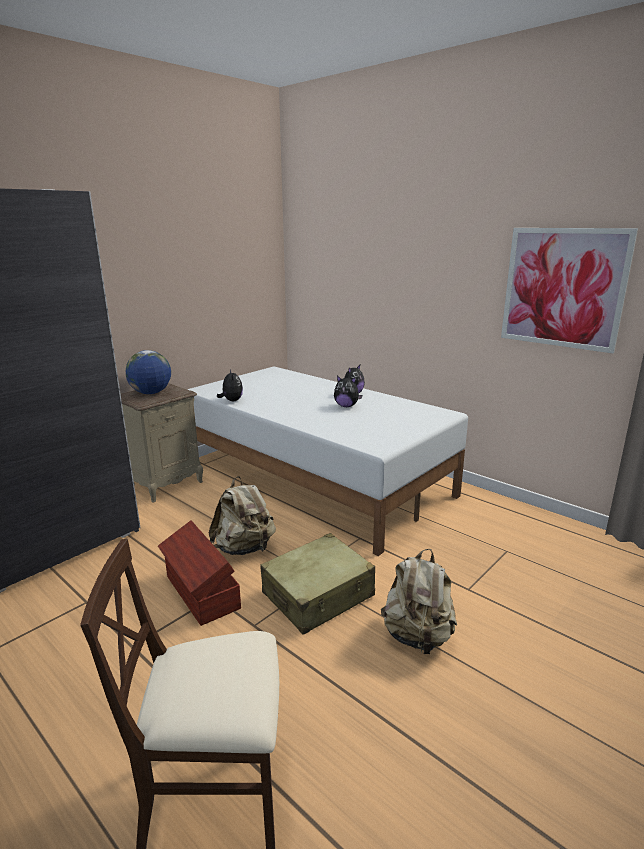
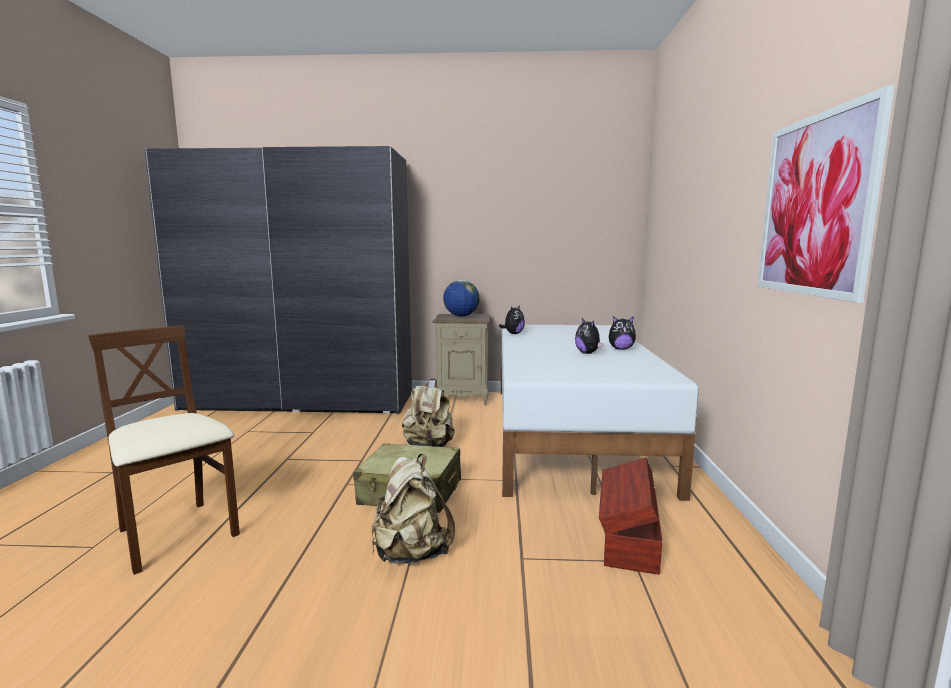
camera: 50 degrees right, 10 degrees down
brown storage box [158,521,241,626] -> brown storage box moved to [599,457,663,575]

